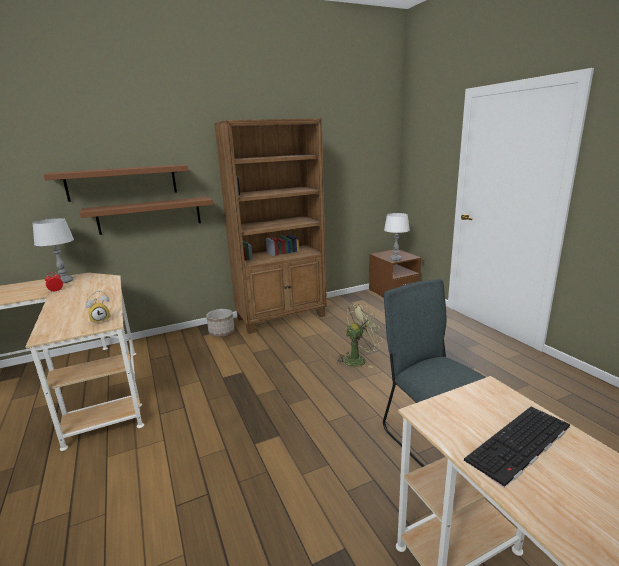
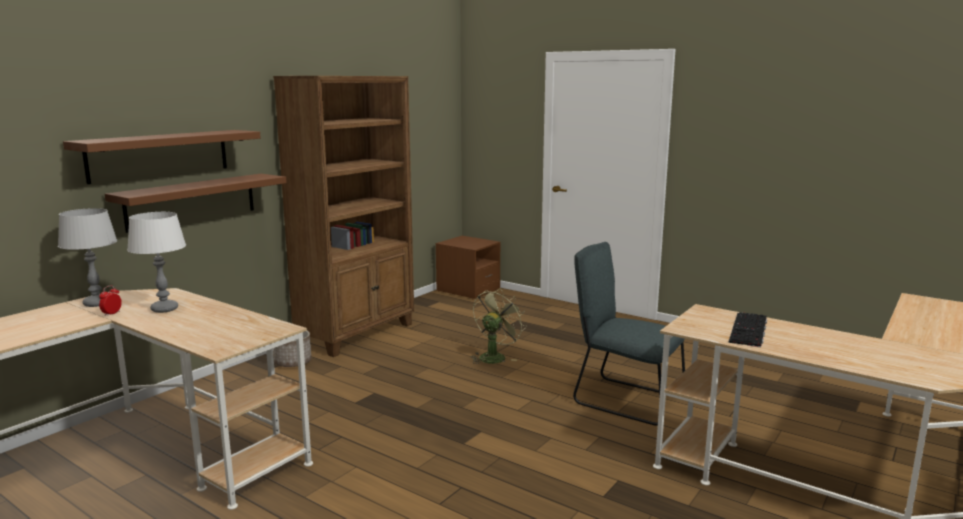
camera: 30 degrees left, 5 degrees down
alarm clock [85,291,111,323] -> none
white table lamp [384,213,410,261] -> white table lamp moved to [127,212,186,313]

